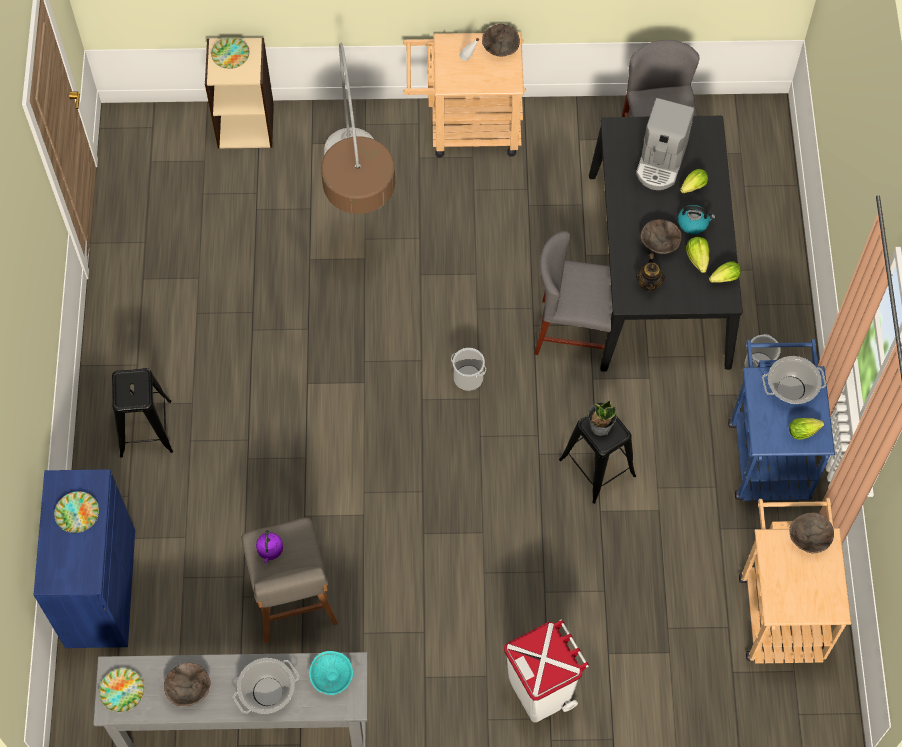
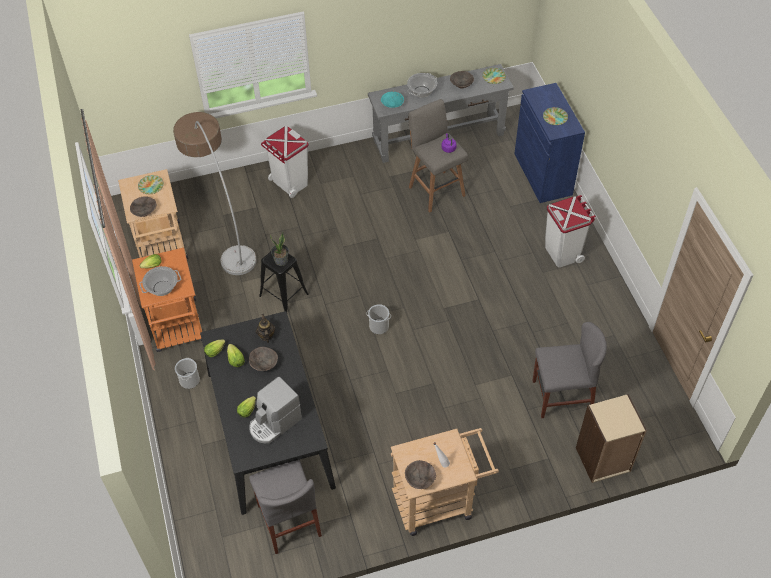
camera: 165 degrees right, 10 degrees down
black stool [112,368,173,458] -> white trash can [545,195,596,267]
plate [211,37,250,69] -> plate moved to [138,175,164,194]
floor lamp [321,42,395,214] -> floor lamp moved to [173,112,256,275]
grey chair [534,231,613,355] -> grey chair moved to [532,322,607,418]
coffee machine [636,98,695,190] -> coffee machine turned 135 degrees counterclockwise [249,377,302,443]
kettle [678,205,715,234] -> none
blue cart [728,339,835,501] -> orange cart [132,247,202,352]

